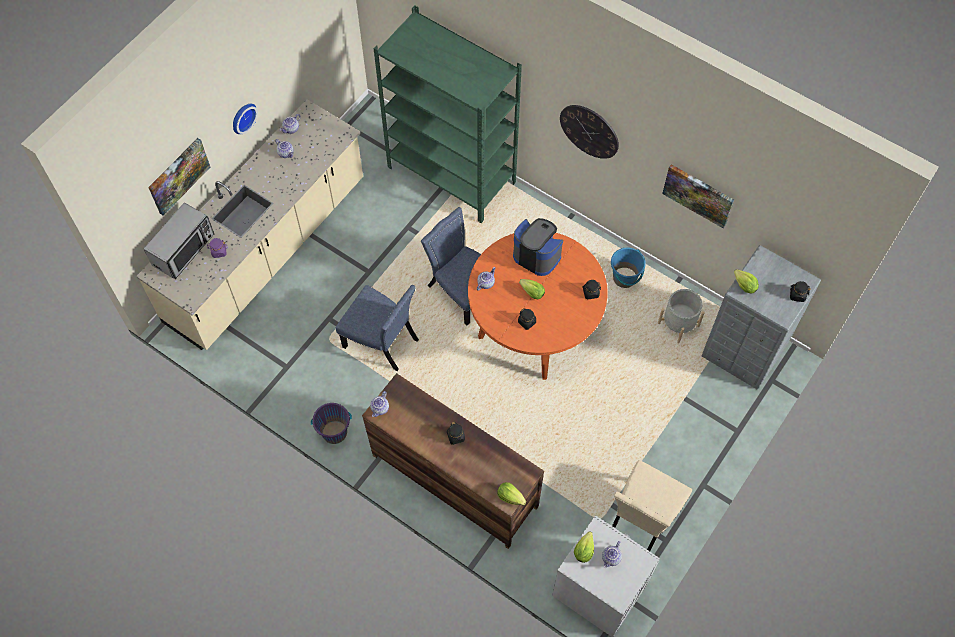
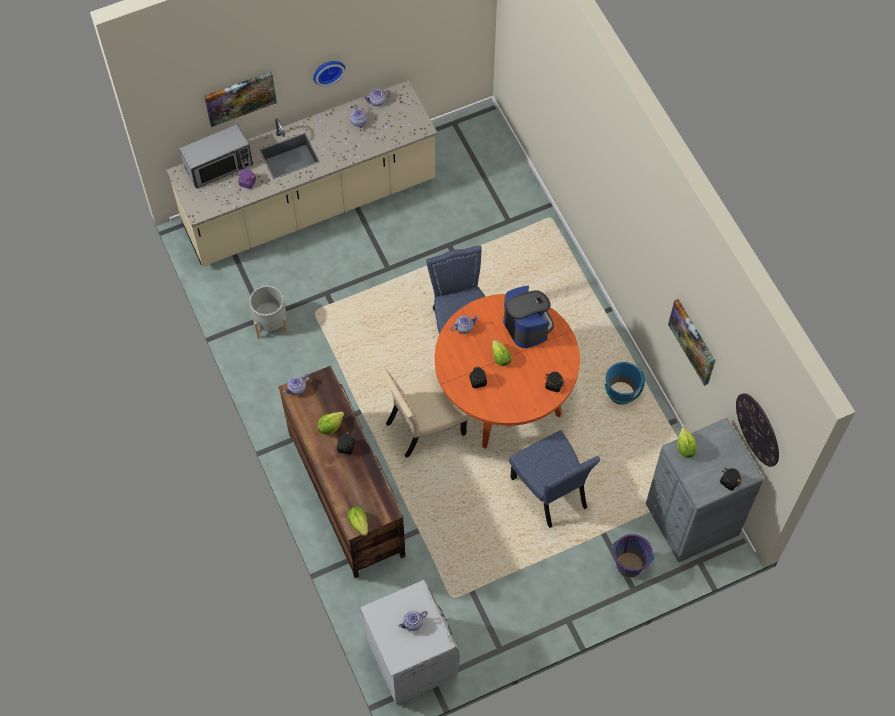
camera: 30 degrees right, 0 degrees up
purple bucket [311,403,352,444] -> purple bucket moved to [612,534,655,577]
blue chair [336,285,419,371] -> blue chair moved to [509,430,600,528]
green bookcase [374,5,522,223] -> none
wall clock [560,105,619,159] -> wall clock moved to [736,393,779,467]
lettuce [574,531,594,563] -> lettuce moved to [317,412,344,435]
beige chair [612,460,692,551] -> beige chair moved to [381,369,469,458]
grey planter [658,289,705,343] -> grey planter moved to [249,285,288,339]

